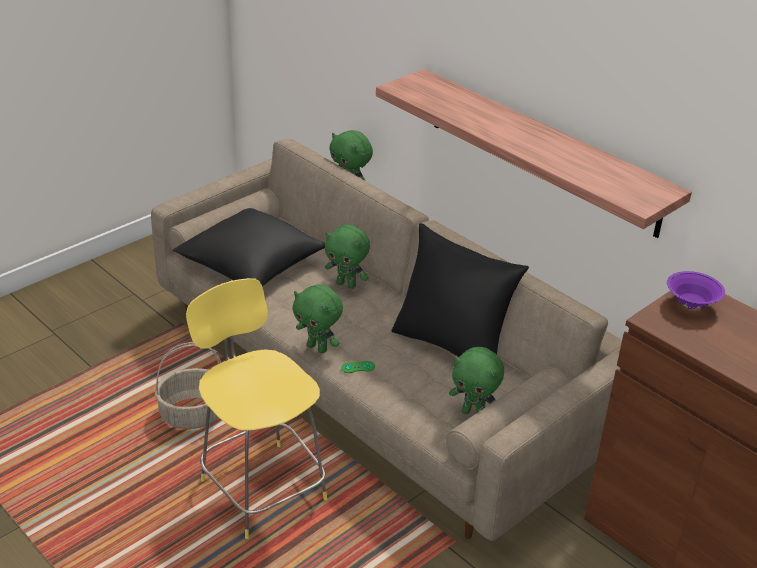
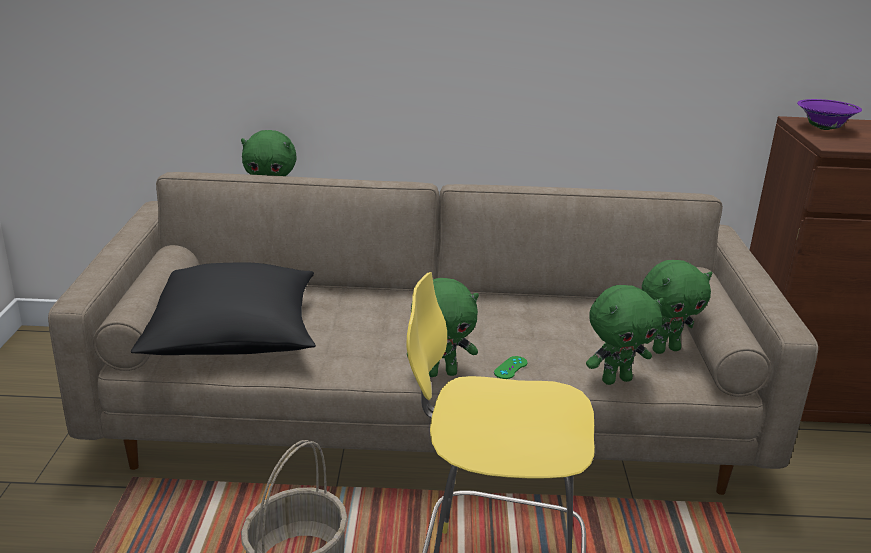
camera: 45 degrees left, 10 degrees down
green plush toy [325,225,370,289] -> green plush toy moved to [586,285,664,385]
shelf [376,69,692,238] -> none
black pillow [392,223,529,357] -> none

